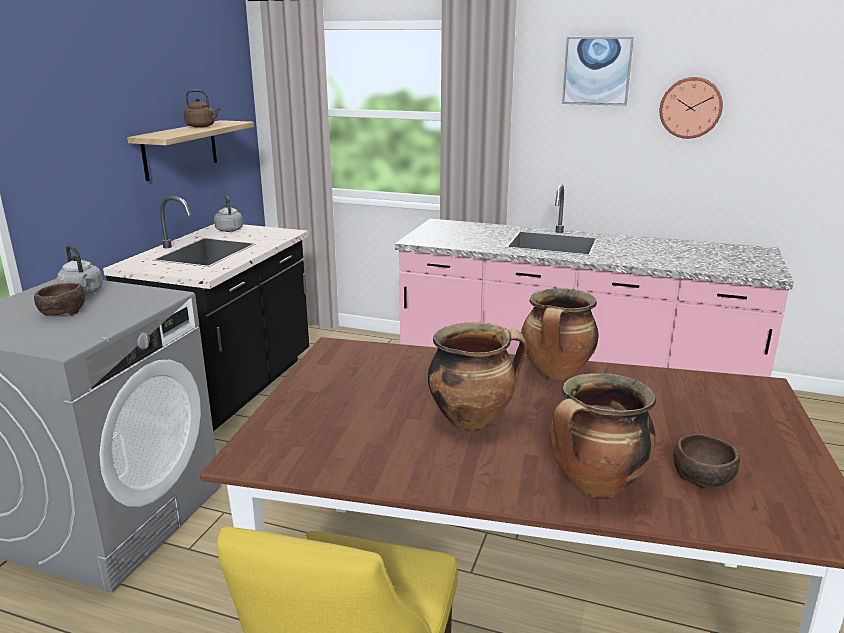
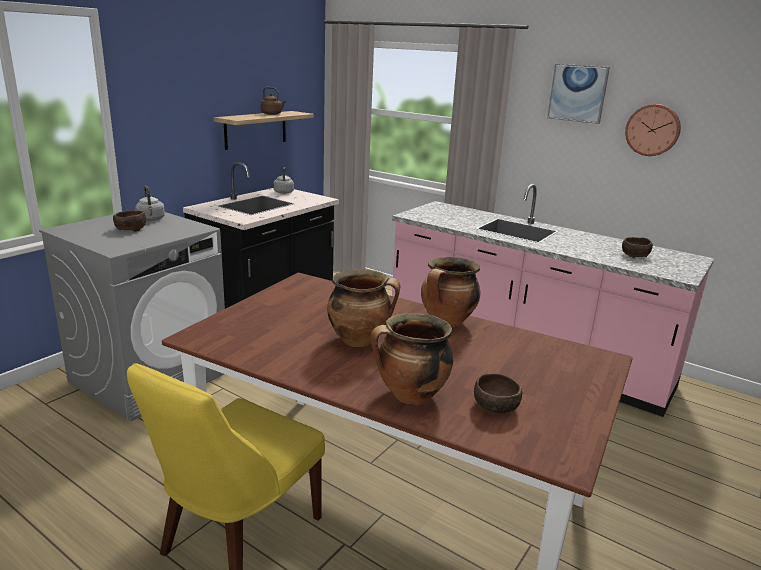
camera: 15 degrees right, 0 degrees up
none -> brown bowl [622,237,653,258]

